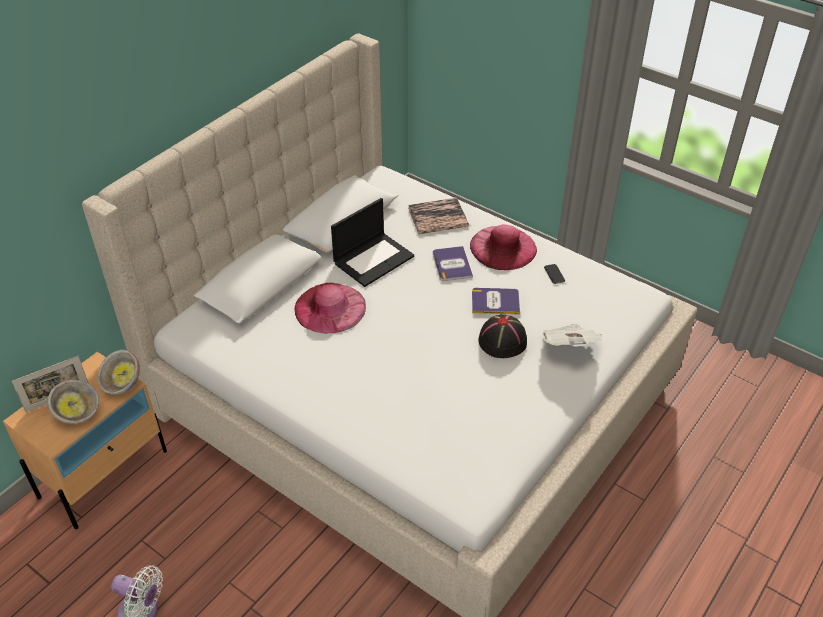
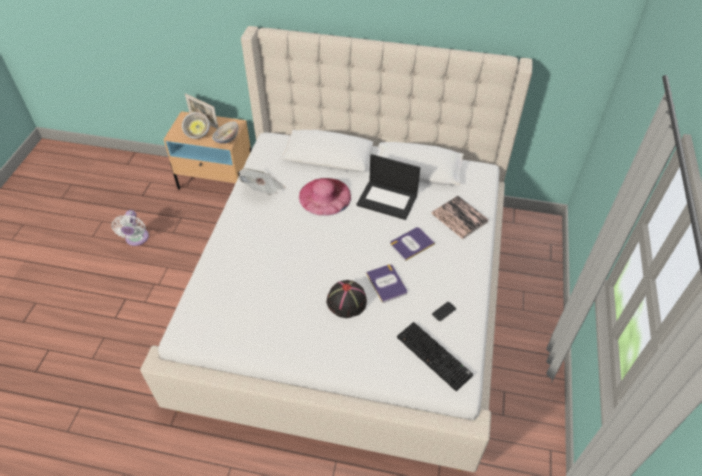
camera: 65 degrees right, 5 degrees up
pink hat [470,224,537,270] -> none
newspaper [542,324,602,347] -> newspaper moved to [238,168,286,195]
none -> keyboard [397,322,473,391]

